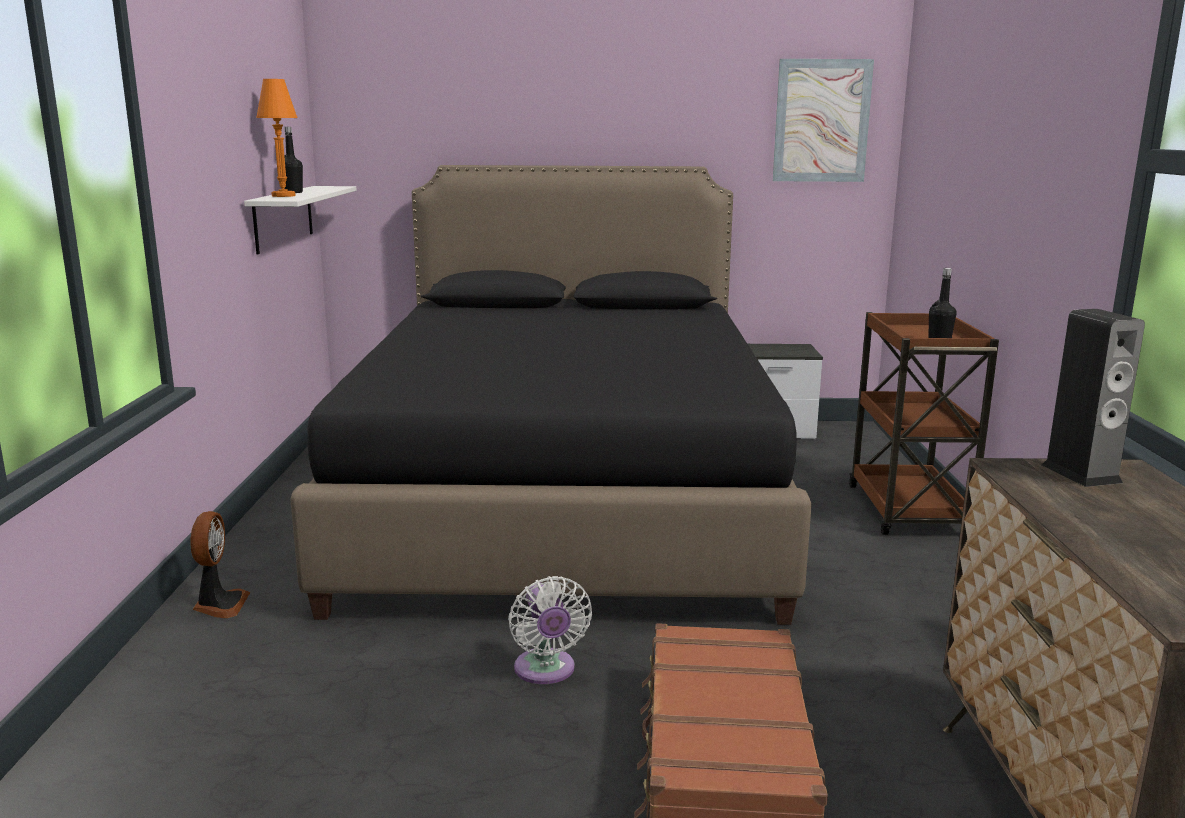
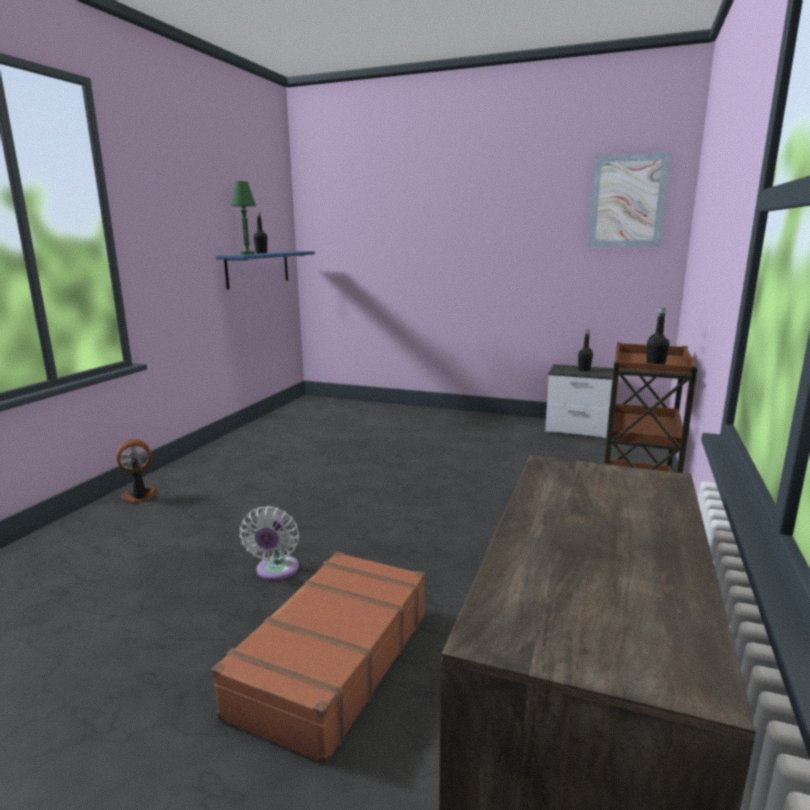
camera: 20 degrees right, 0 degrees up
fan [190,511,250,618] -> fan turned 135 degrees counterclockwise [116,439,158,502]
white shelf [244,186,357,254] -> blue shelf [216,251,315,289]
orange table lamp [256,79,298,197] -> green table lamp [231,181,256,255]
black bed [290,165,812,625] -> none
speaker [1042,309,1145,487] -> none
none -> black bottle [578,330,593,372]

